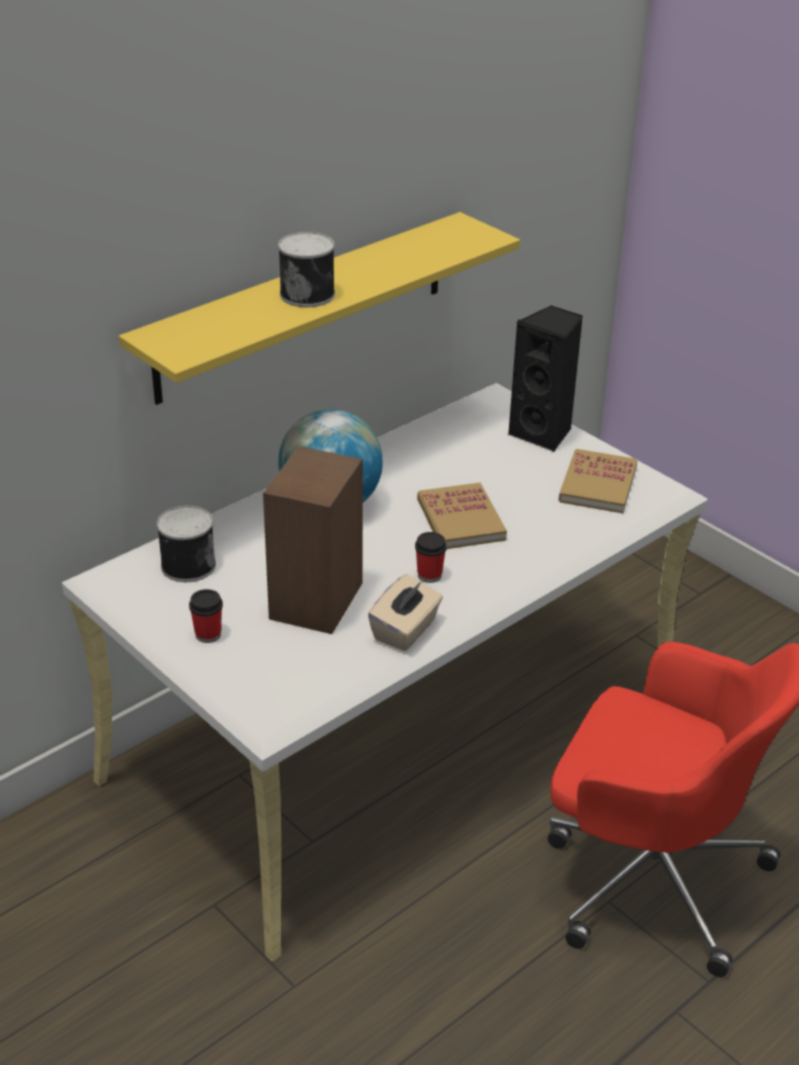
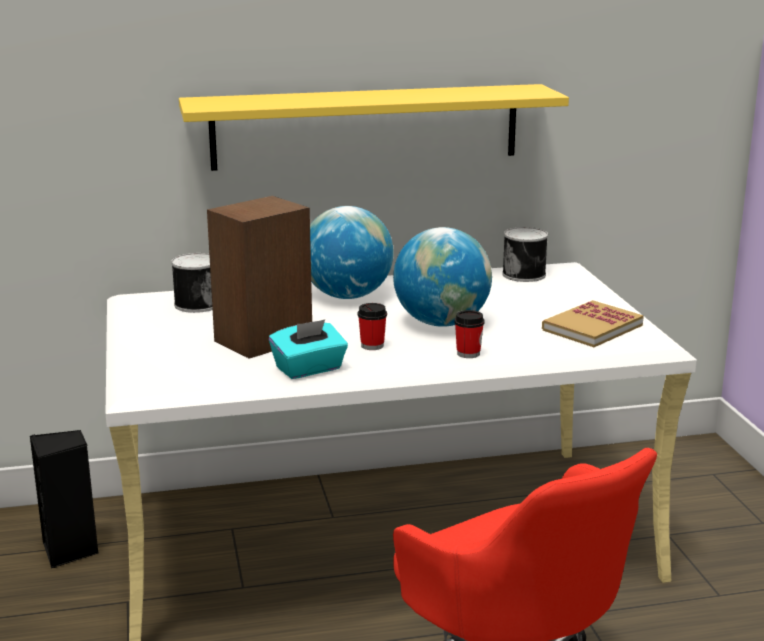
camera: 30 degrees right, 15 degrees down
cup [189,589,223,643] -> cup moved to [454,310,485,358]
can [278,232,335,307] -> can moved to [502,227,548,282]
beige tissue box [368,574,443,651] -> turquoise tissue box [269,320,348,379]
book [417,482,507,549] -> globe [393,227,492,327]
black speaker [508,305,583,452] -> black speaker moved to [30,430,99,568]

